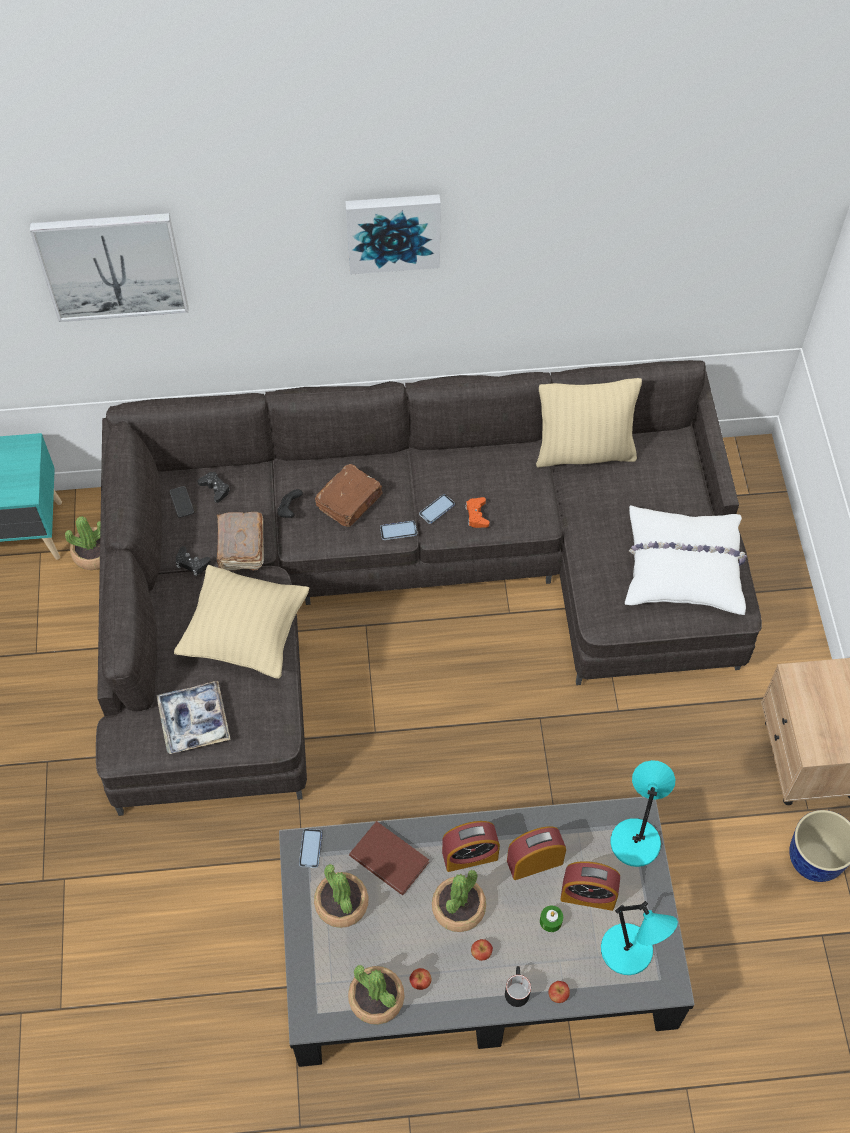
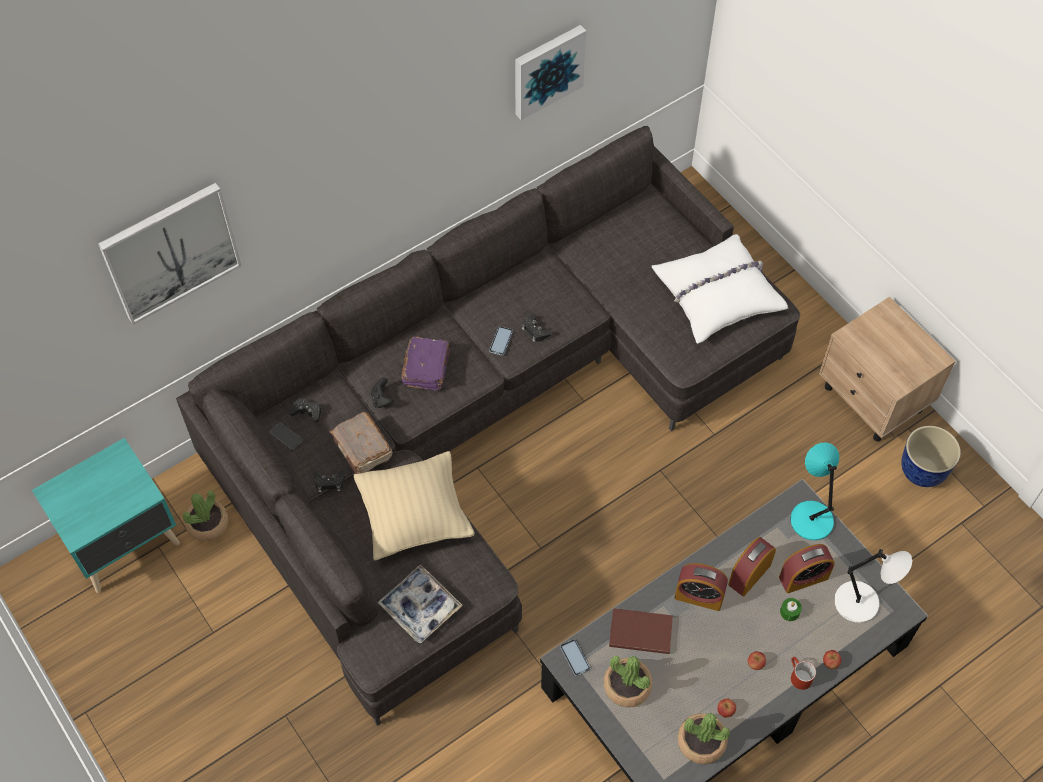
camera: 30 degrees left, 0 degrees up
brown book [315,464,383,527] -> purple book [401,336,450,390]
picture [345,195,441,274] -> picture moved to [515,25,586,120]
phone [380,521,417,540] -> none
potted plant [432,870,486,932] -> none
alarm clock [442,821,500,872] -> alarm clock turned 60 degrees clockwise [674,563,728,611]
orange game controller [465,497,489,528] -> black game controller [522,314,551,342]
black mug [505,966,531,1007] -> red mug [791,657,816,690]
beige pillow [536,378,642,467] -> none
turquoise table lamp [601,901,678,975] -> white table lamp [834,549,912,623]

